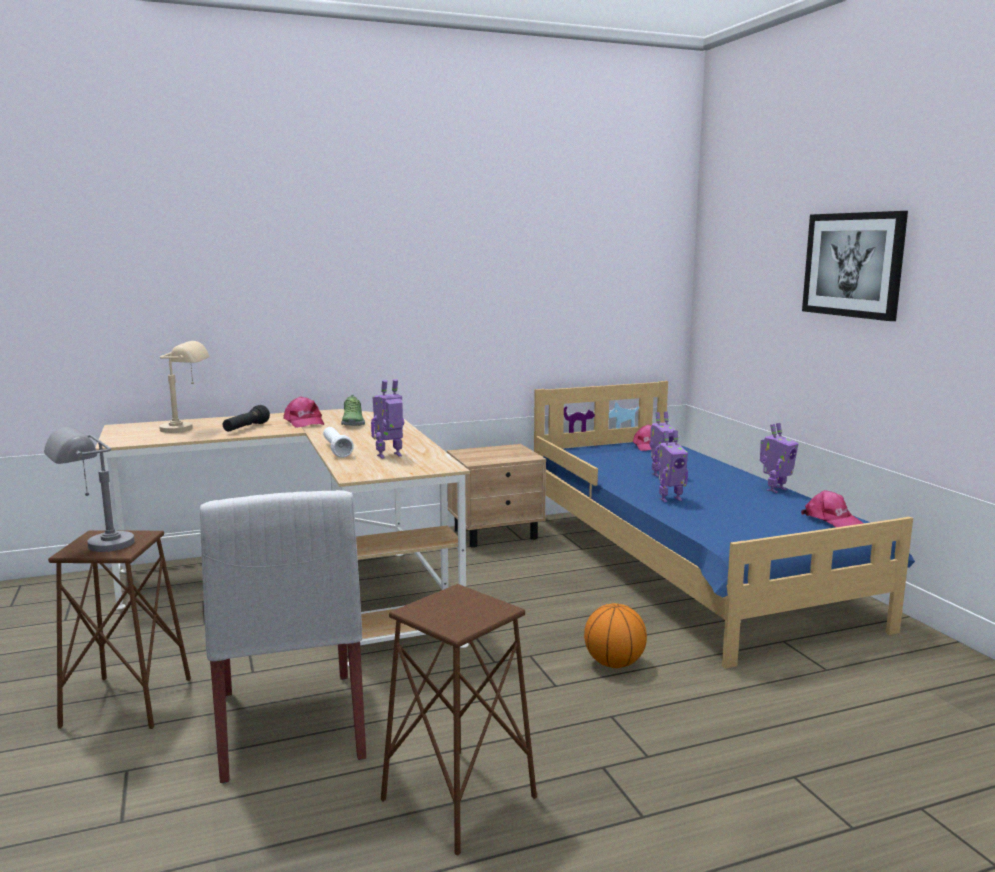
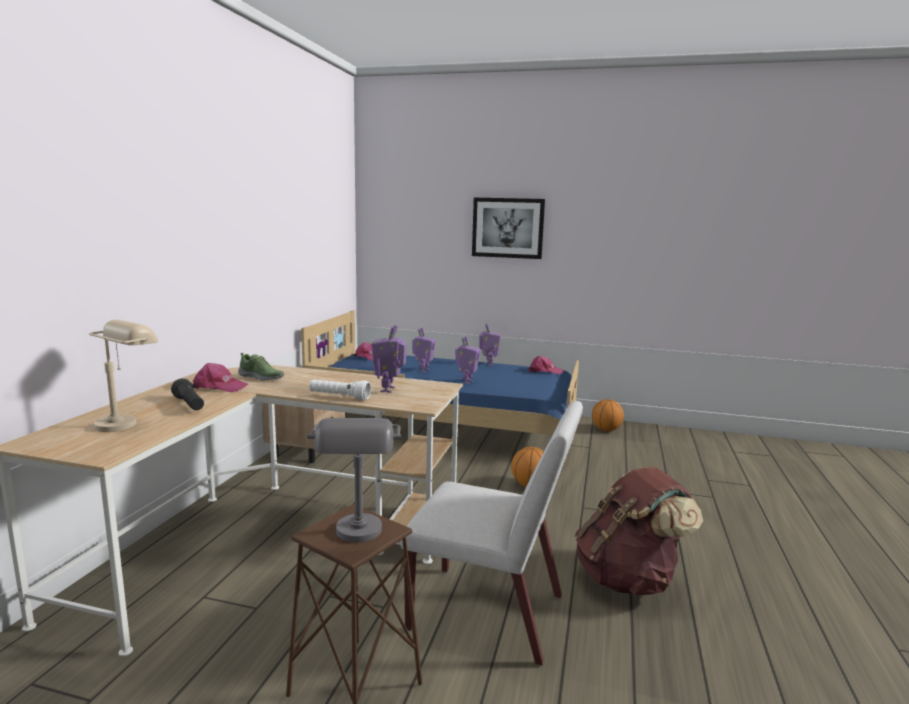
camera: 55 degrees left, 0 degrees up
brown stool [381,584,537,856] -> brown backpack [575,467,703,595]
none -> basketball [592,399,624,431]

